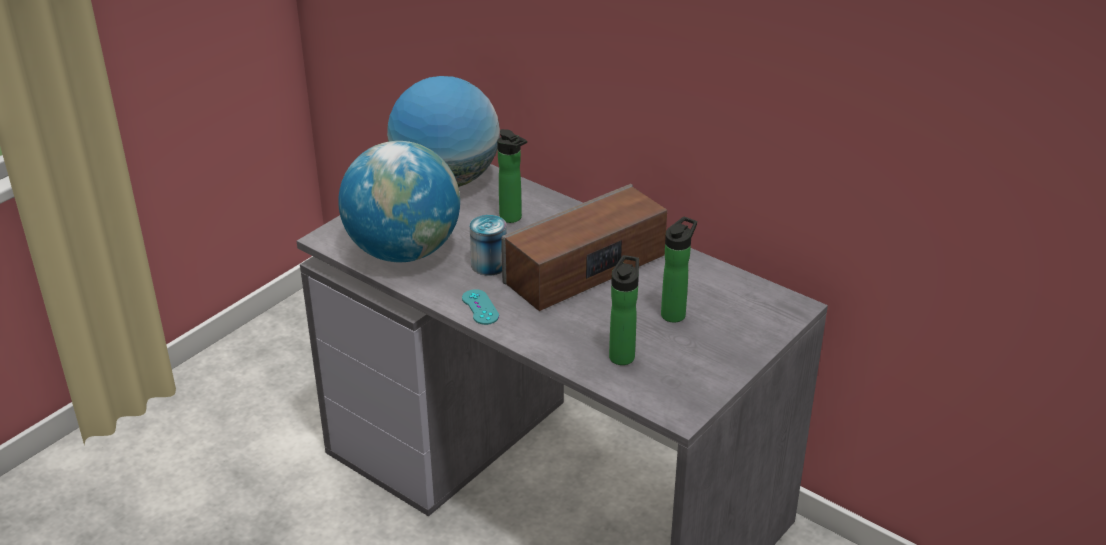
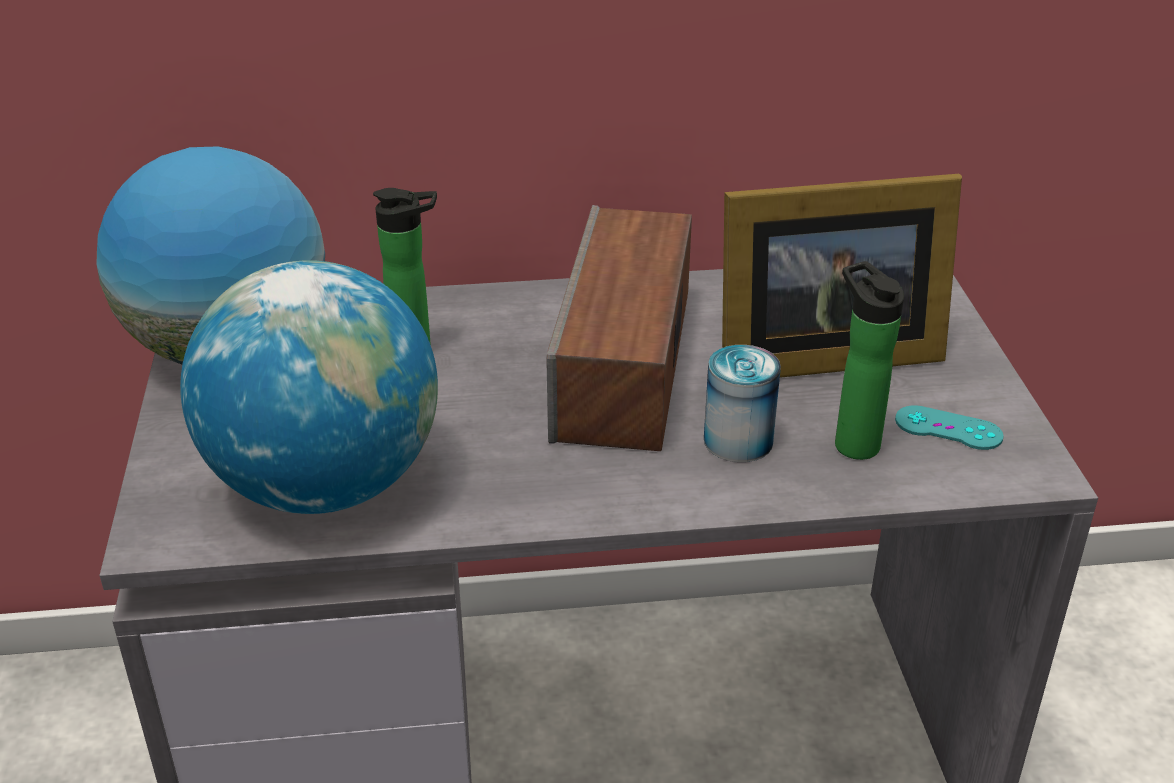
camera: 45 degrees left, 0 degrees up
turquoise game controller [462,289,499,325] -> turquoise game controller moved to [895,405,1003,450]
can [470,215,507,276] -> can moved to [704,345,781,462]
bottle [661,217,697,322] -> picture frame [722,174,962,378]

